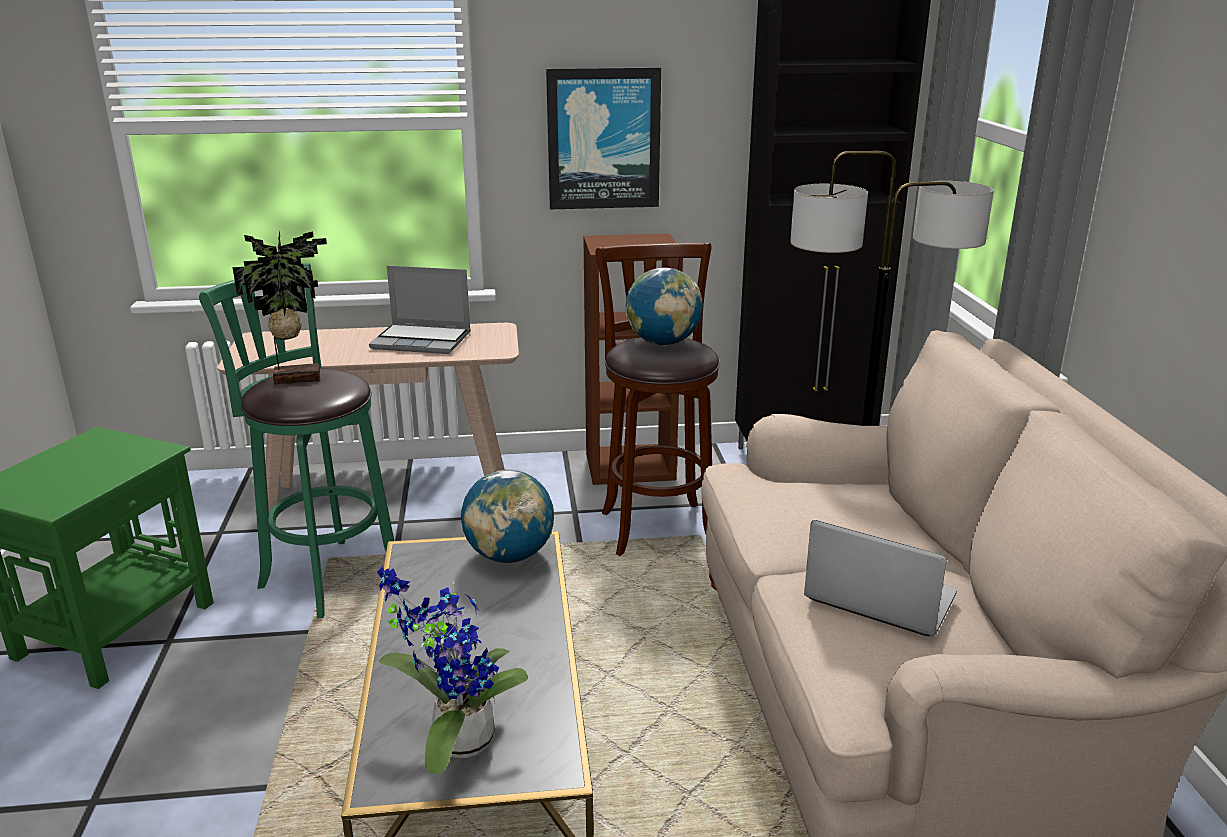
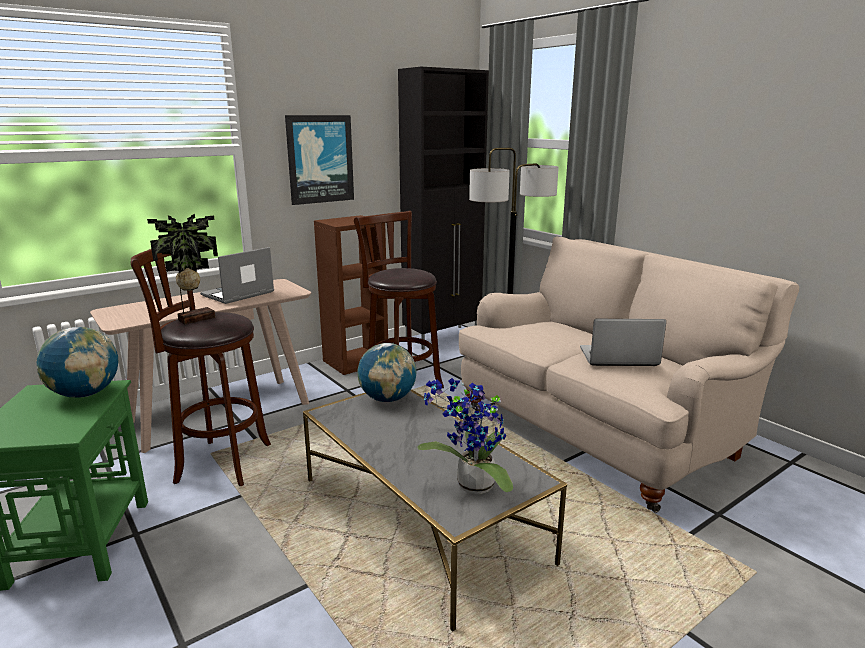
camera: 30 degrees left, 5 degrees down
green stool [199,263,394,618] -> brown stool [131,249,271,486]
laptop [369,265,471,354] -> laptop turned 150 degrees clockwise [200,247,274,304]
globe [626,268,703,345] -> globe moved to [37,327,119,398]

